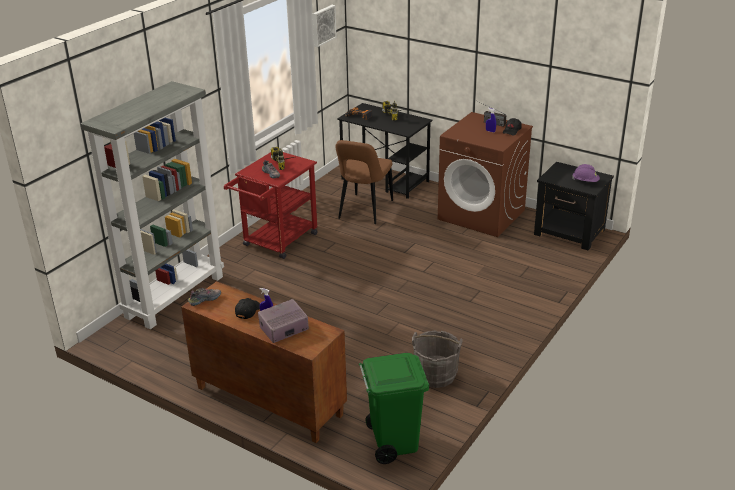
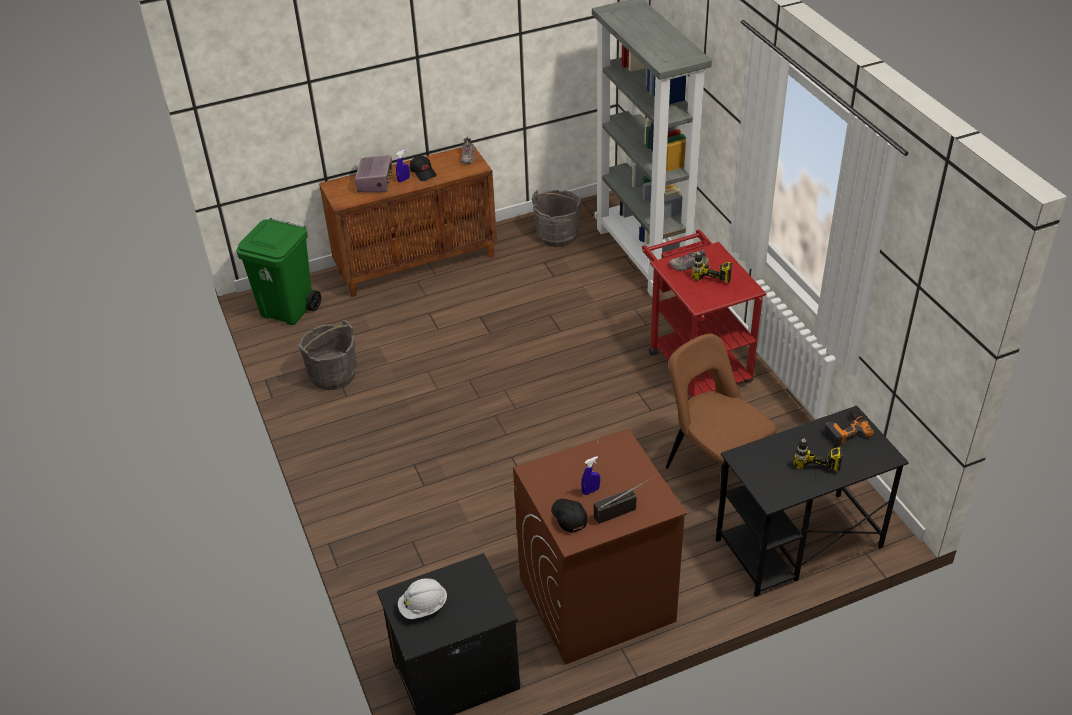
camera: 125 degrees right, 10 degrees up
picture [313,5,337,47] -> none
purple hard hat [572,164,600,182] -> white hard hat [398,579,447,619]
none -> grey bucket [532,190,582,247]

